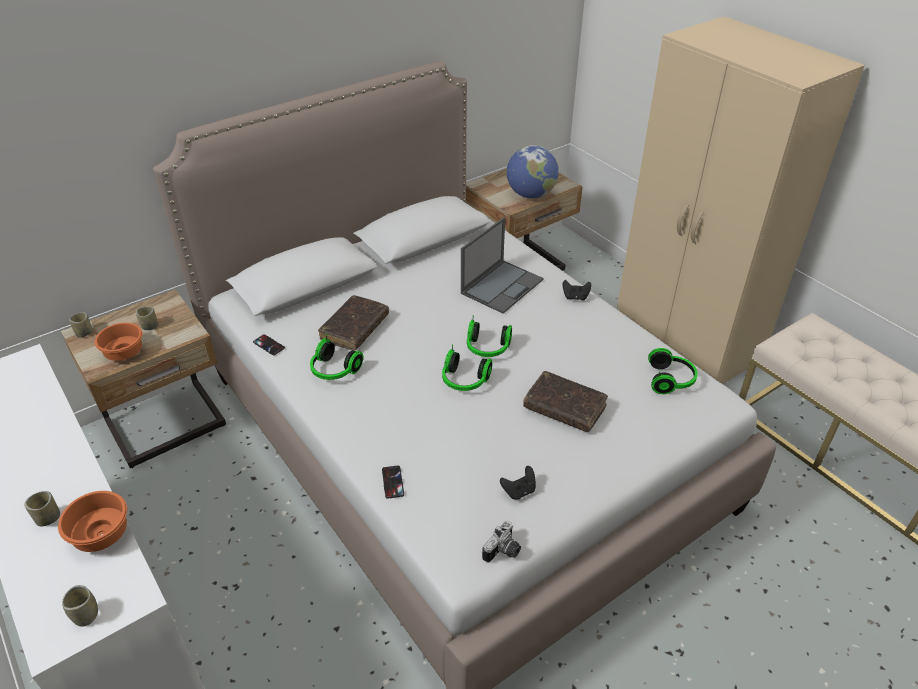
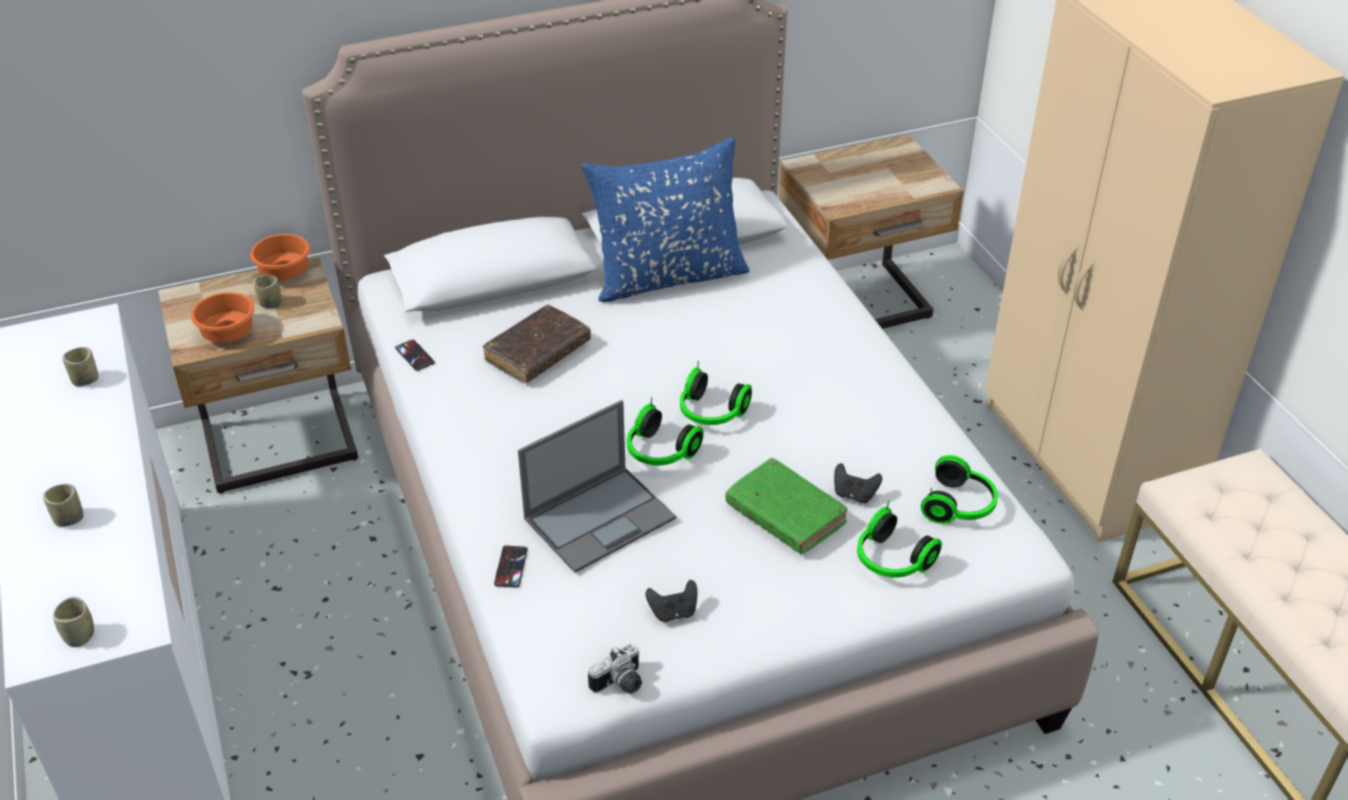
camera: 15 degrees right, 0 degrees up
orange bowl [58,491,127,552] -> orange bowl moved to [250,234,310,281]
cup [69,312,93,338] -> cup moved to [62,347,99,387]
headphones [310,334,363,380] -> headphones moved to [857,500,942,578]
laptop [461,217,544,314] -> laptop moved to [518,400,676,573]
globe [507,145,559,198] -> none
brown book [523,371,608,433] -> green book [726,458,848,554]
black game controller [563,280,591,300] -> black game controller moved to [834,463,882,503]
none -> blue pillow [581,137,750,302]

